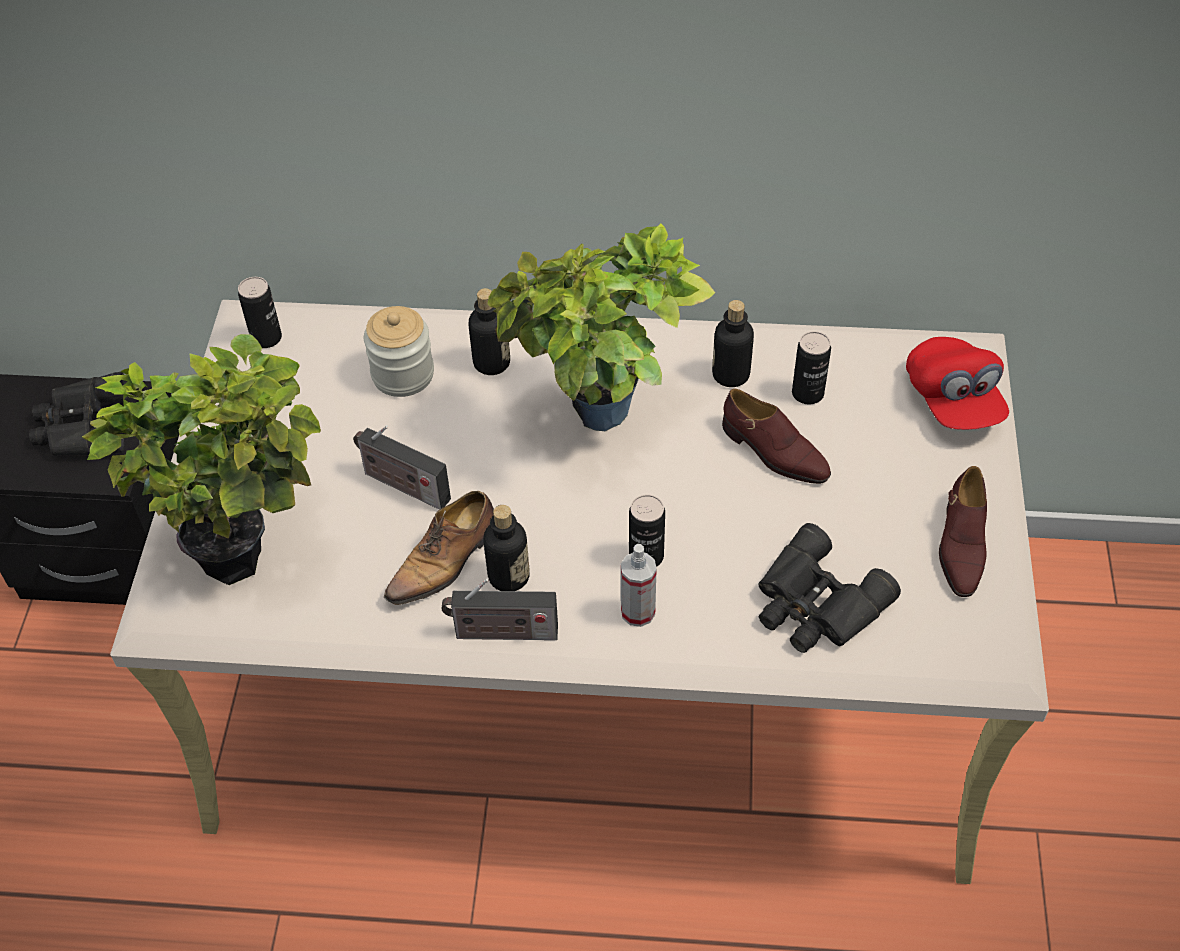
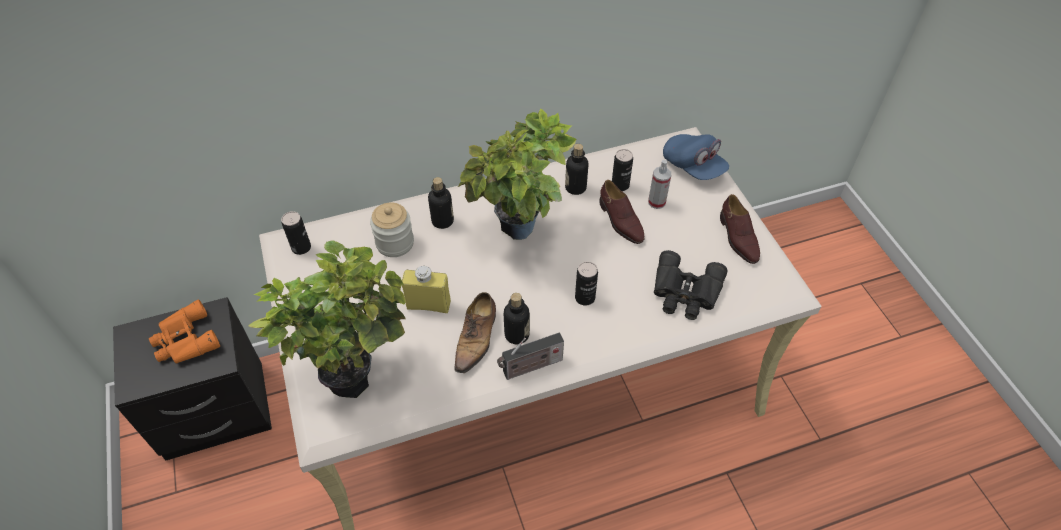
camera: 25 degrees left, 0 degrees up
black binoculars [29,372,128,456] -> orange binoculars [149,299,220,363]
radio [353,425,451,510] -> yellow bottle [402,266,451,313]
spray bottle [621,544,657,627] -> spray bottle moved to [648,160,671,209]
brown shoe [722,389,831,484] -> brown shoe turned 45 degrees clockwise [599,180,645,244]
red cap [906,337,1009,430] -> blue cap [663,134,729,180]

